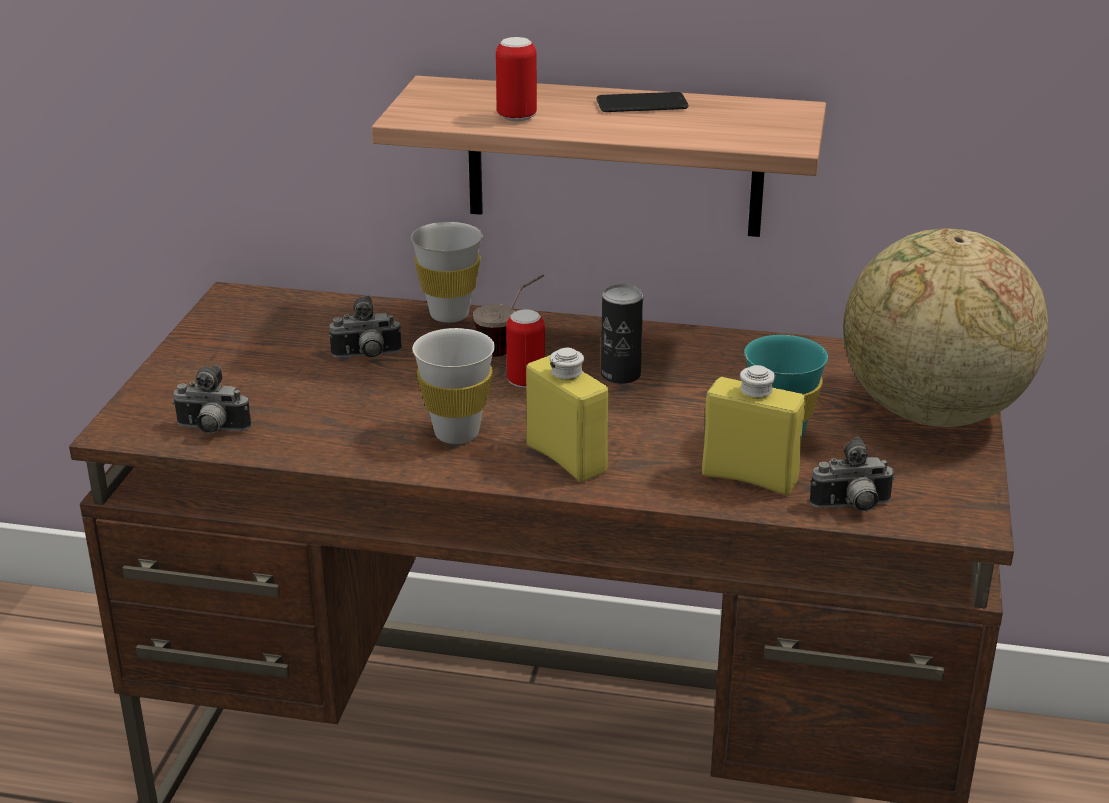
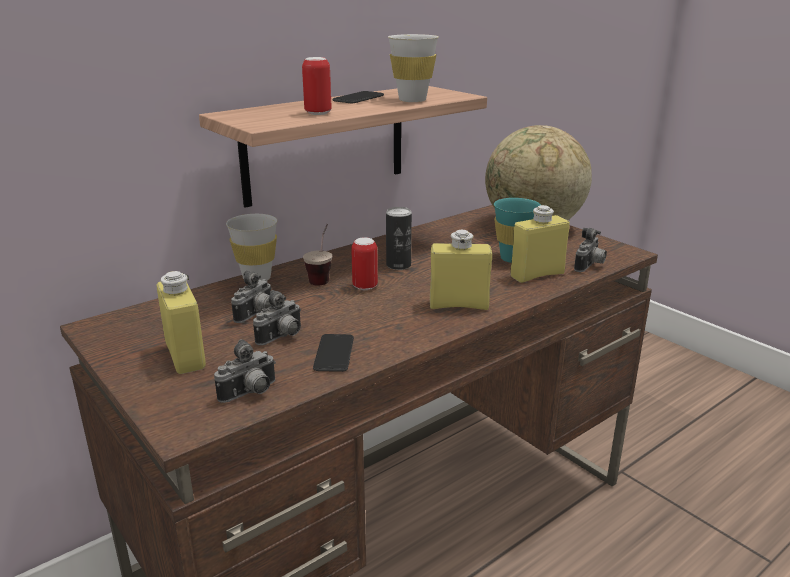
camera: 50 degrees left, 5 degrees down
white cup [412,328,495,444] -> white cup moved to [388,34,438,102]
none -> yellow bottle [157,271,206,374]
none -> camera [253,290,301,345]
none -> phone [313,334,354,372]

